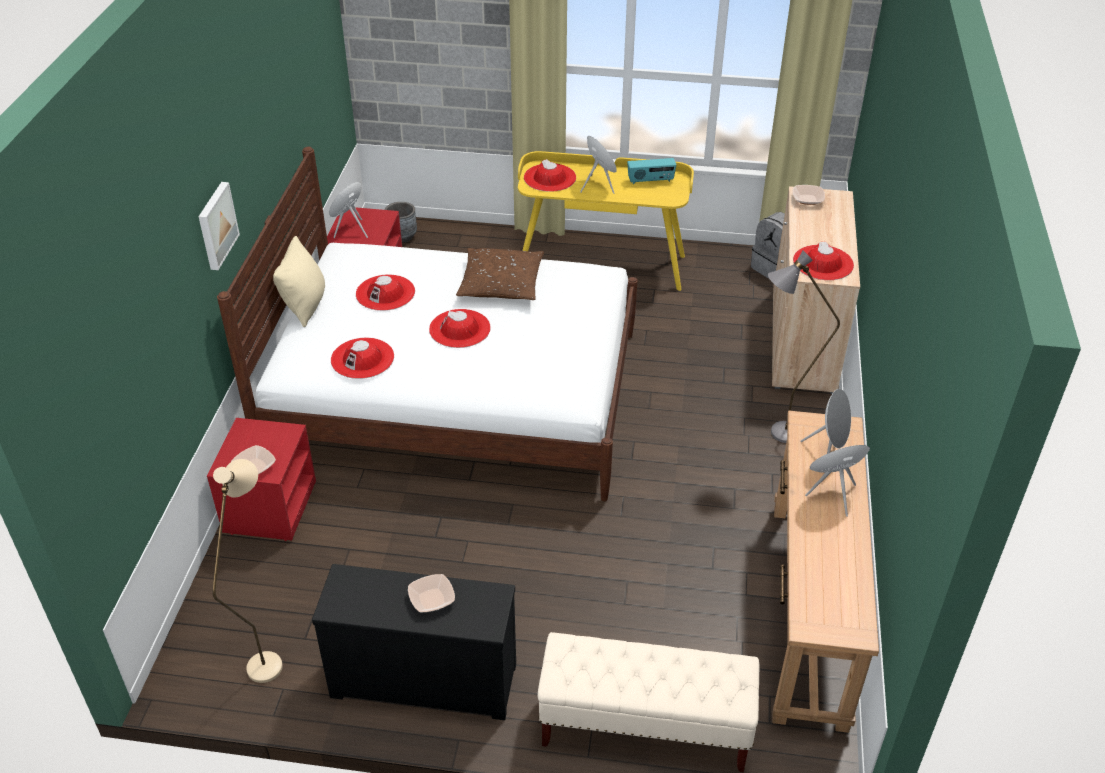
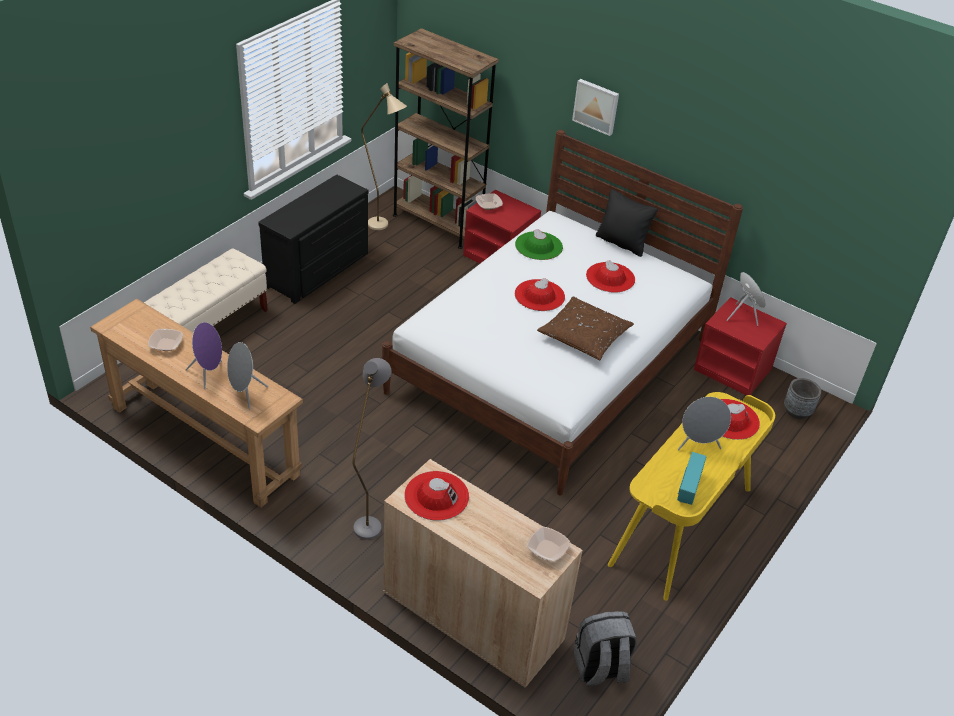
camera: 115 degrees right, 0 degrees up
beige pillow [273,236,325,327] -> black pillow [596,189,658,257]
red hat [331,338,394,379] -> green hat [515,229,563,260]
bowl [408,574,455,612] -> bowl moved to [148,329,183,351]
none -> brown bookcase [393,28,499,249]

